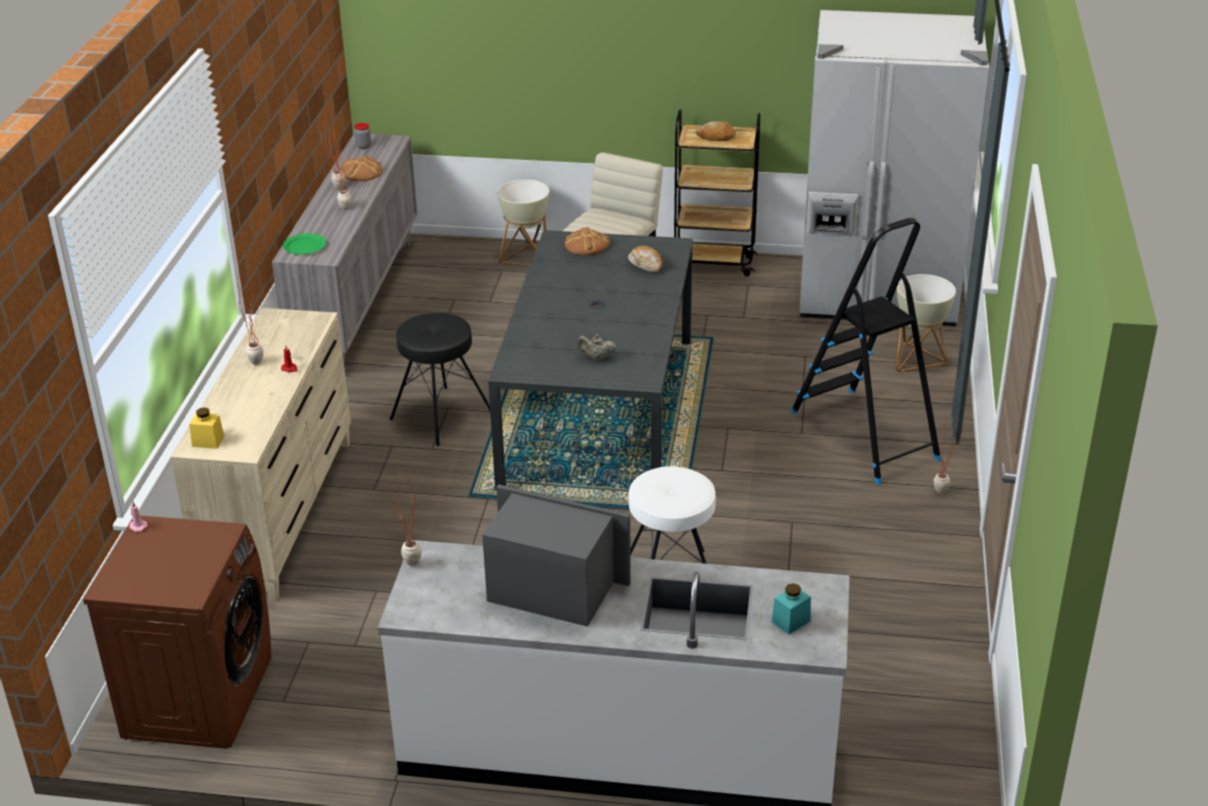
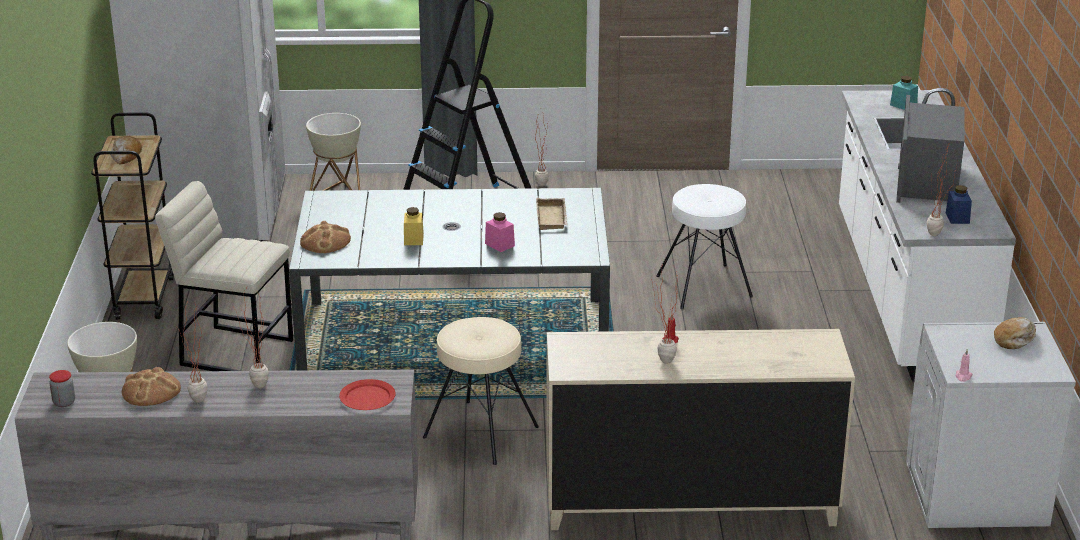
camera: 100 degrees left, 5 degrees down
brown washing machine [83,516,271,749] -> white washing machine [906,322,1076,528]
yellow jar [189,407,224,449] -> yellow jar moved to [404,207,424,245]
green plate [283,233,326,255] -> red plate [339,379,396,410]
black stool [390,313,490,446] -> beige stool [423,317,539,465]
beige teapot [577,335,616,361] -> beige tray [536,198,568,230]
bread [628,245,663,273] -> bread moved to [994,317,1036,349]
none -> pink jar [485,212,515,252]
none -> blue jar [946,185,972,224]

